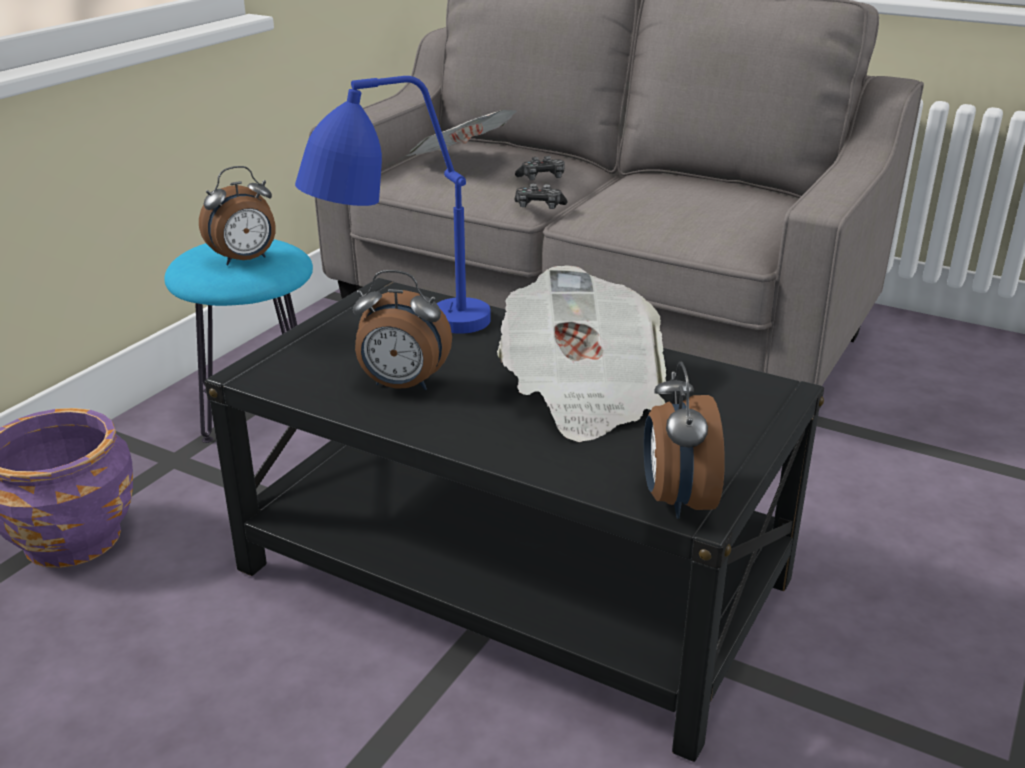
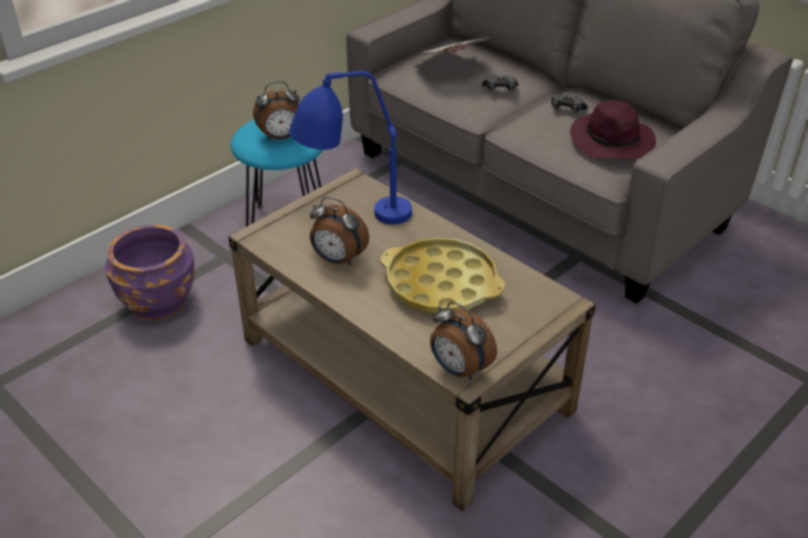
camera: 15 degrees right, 10 degrees up
black coffee table [205,278,824,762] -> beige coffee table [228,169,596,511]
newspaper [497,265,666,442] -> yellow tray [381,238,505,313]
game controller [515,183,567,209] -> game controller moved to [551,92,588,114]
alarm clock [644,362,725,519] -> alarm clock turned 60 degrees counterclockwise [430,302,497,380]
none -> purple hat [570,100,656,160]

